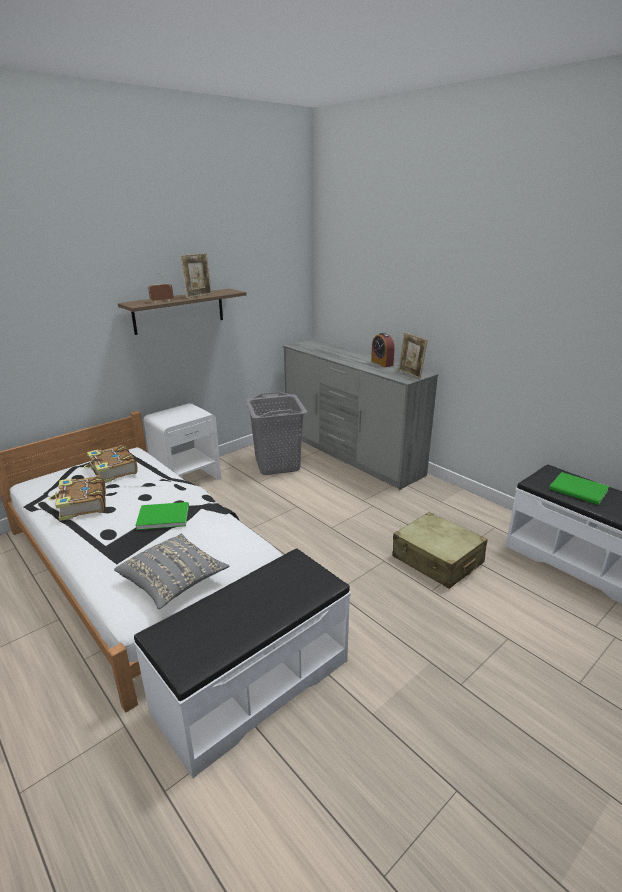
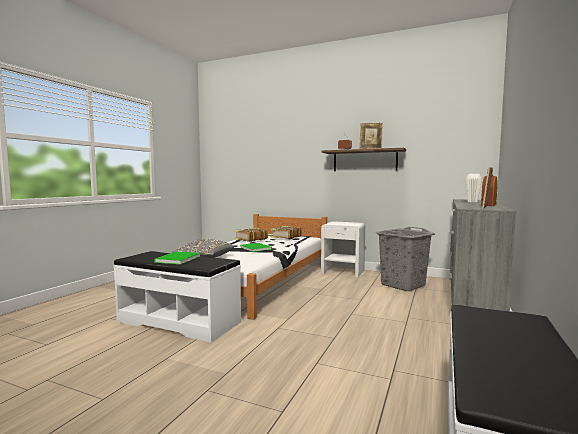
camera: 65 degrees right, 20 degrees down
beige suitcase [393,512,487,589] -> none
green book [549,472,609,505] -> green book moved to [154,251,201,264]
none -> white vase [466,174,482,202]

